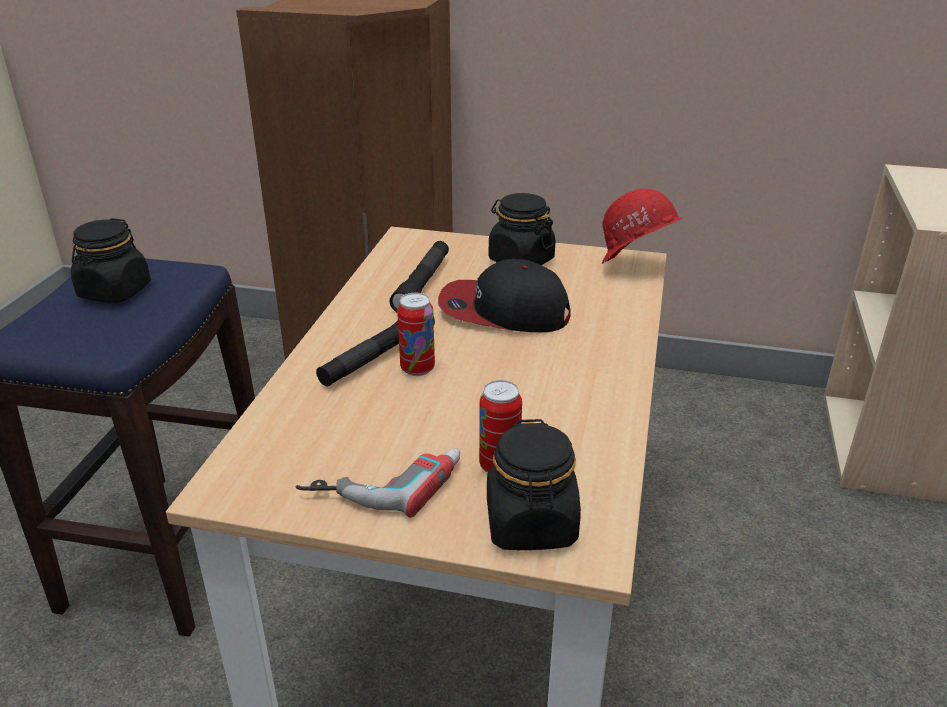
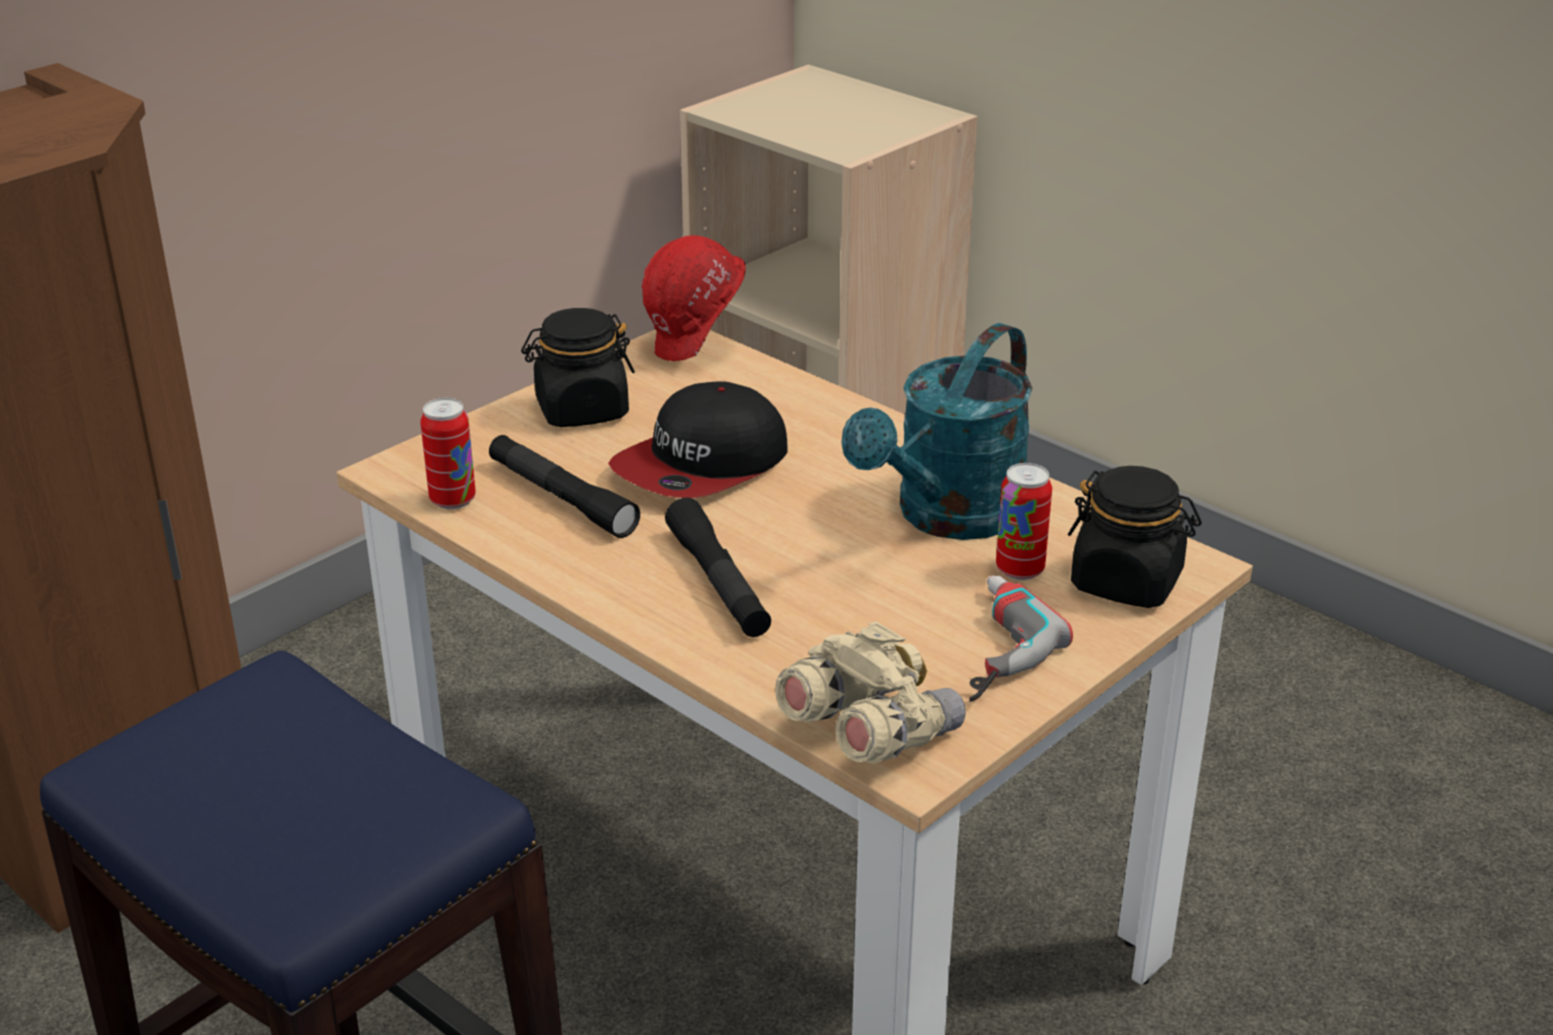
camera: 60 degrees left, 0 degrees up
black jar [71,218,151,303] -> none
can [397,293,435,376] -> can moved to [420,398,476,510]
none -> beige binoculars [775,621,966,764]
none -> turquoise watering can [842,323,1032,540]

